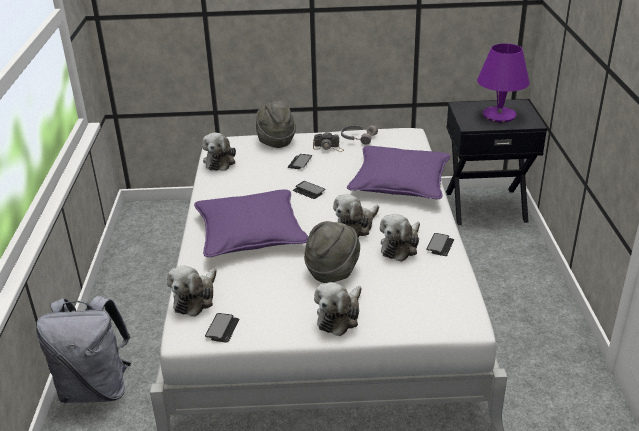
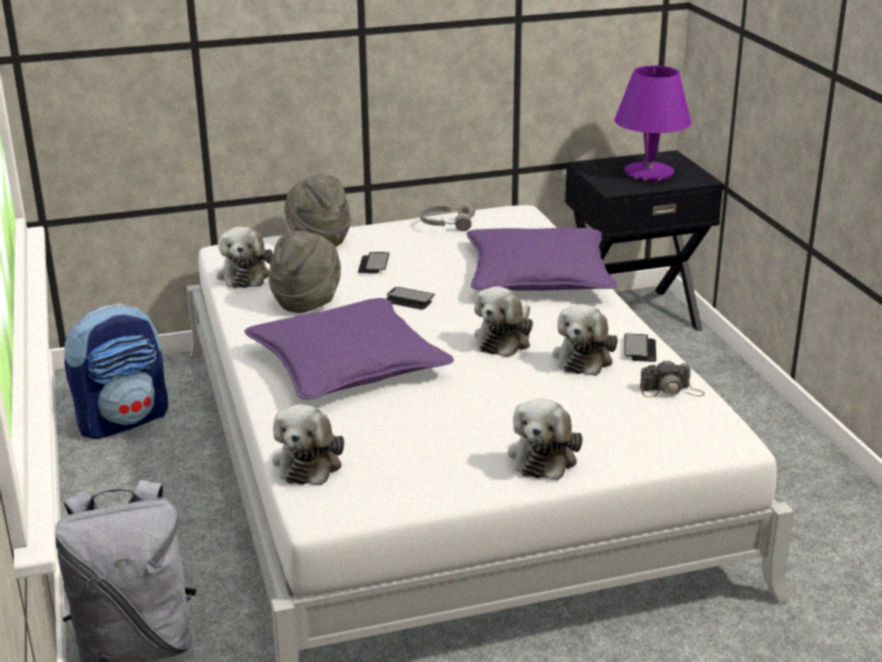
camera: 15 degrees left, 5 degrees down
phone [205,313,239,343] -> none
grey hat [304,221,360,283] -> grey hat moved to [268,231,341,313]
camera [313,132,344,152] -> camera moved to [640,360,705,397]
none -> backpack [64,303,168,439]

